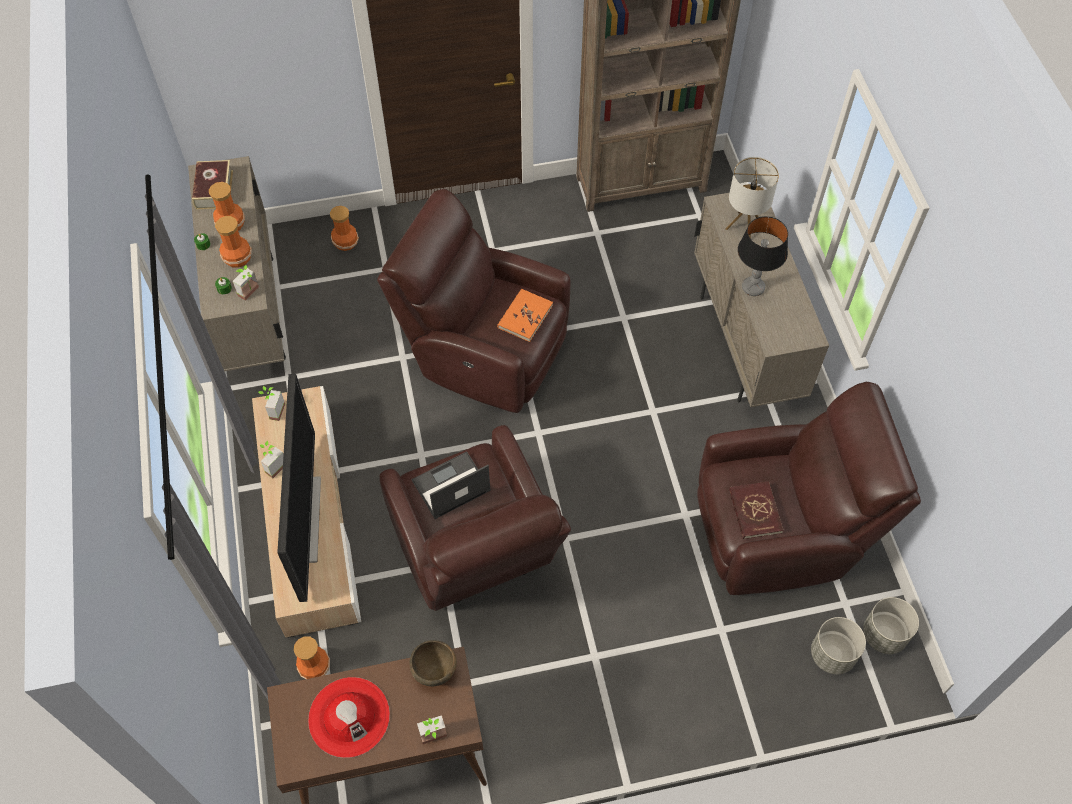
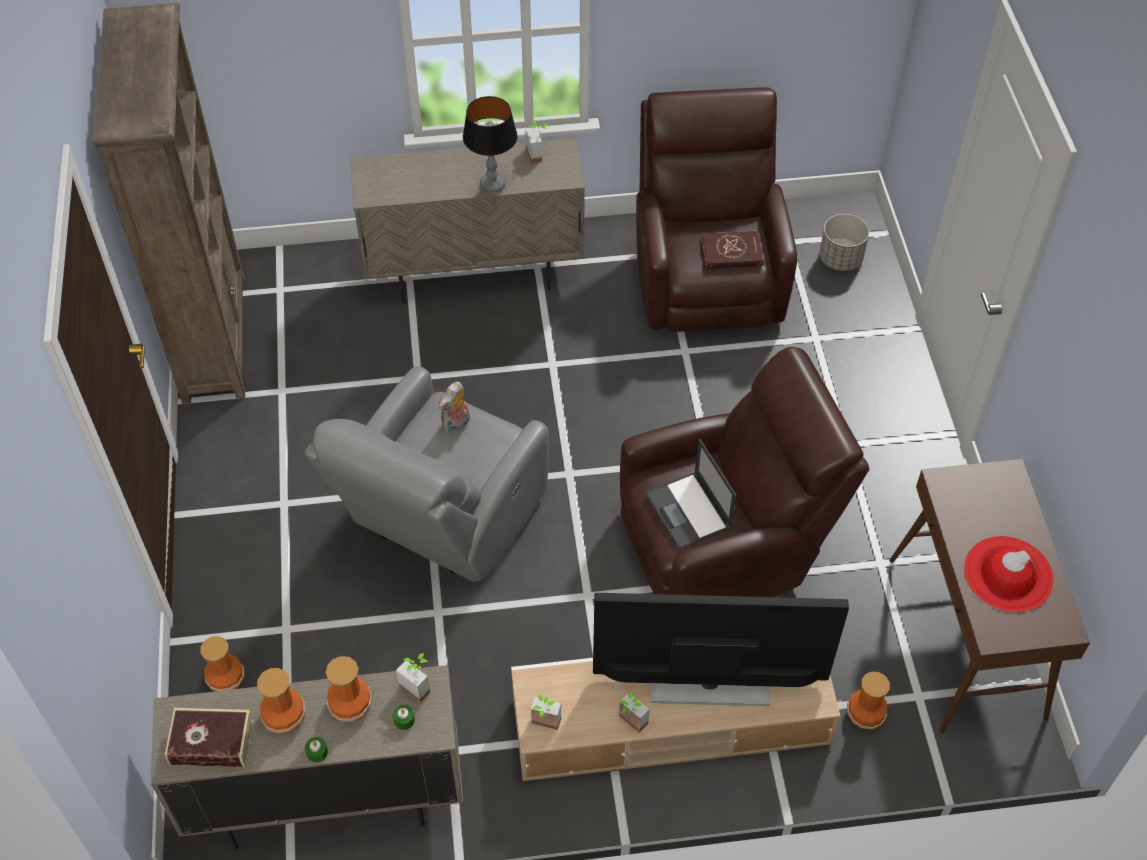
camera: 85 degrees left, 5 degrees down
brown armchair [377,189,571,413] -> grey armchair [305,366,549,582]
brown bowl [409,640,457,686] -> none
potted plant [417,715,447,744] -> potted plant moved to [525,120,548,163]
orange book [497,289,553,342] -> plush toy [439,382,470,434]
table lamp [726,157,779,239] -> none
grey planter [863,597,919,654] -> none

